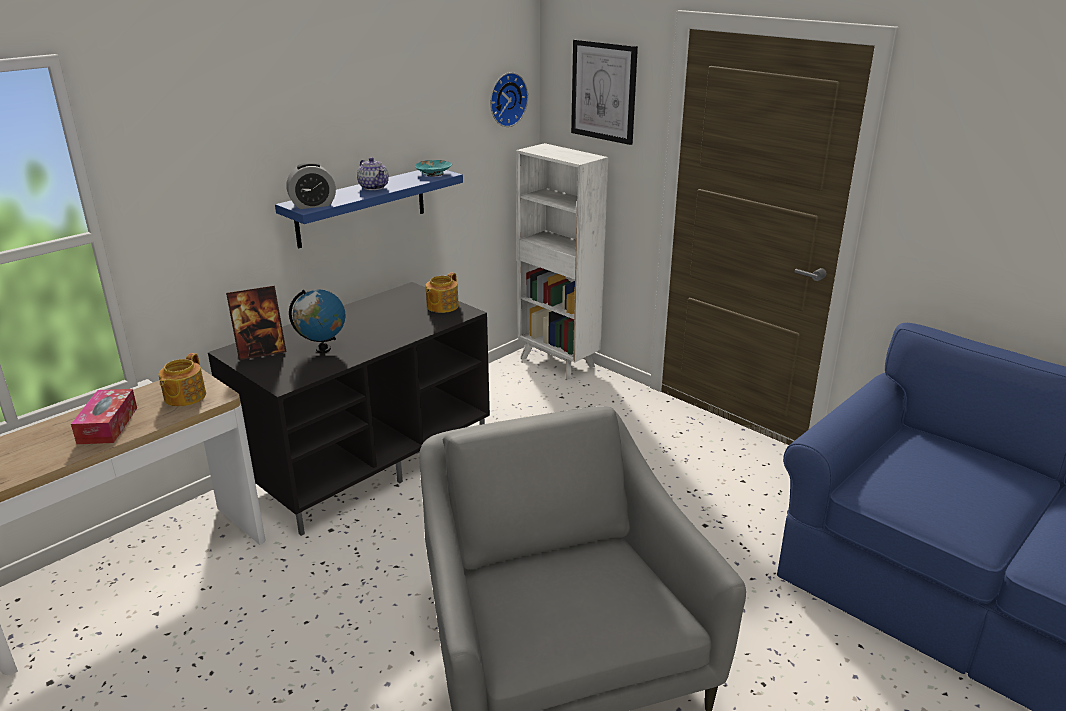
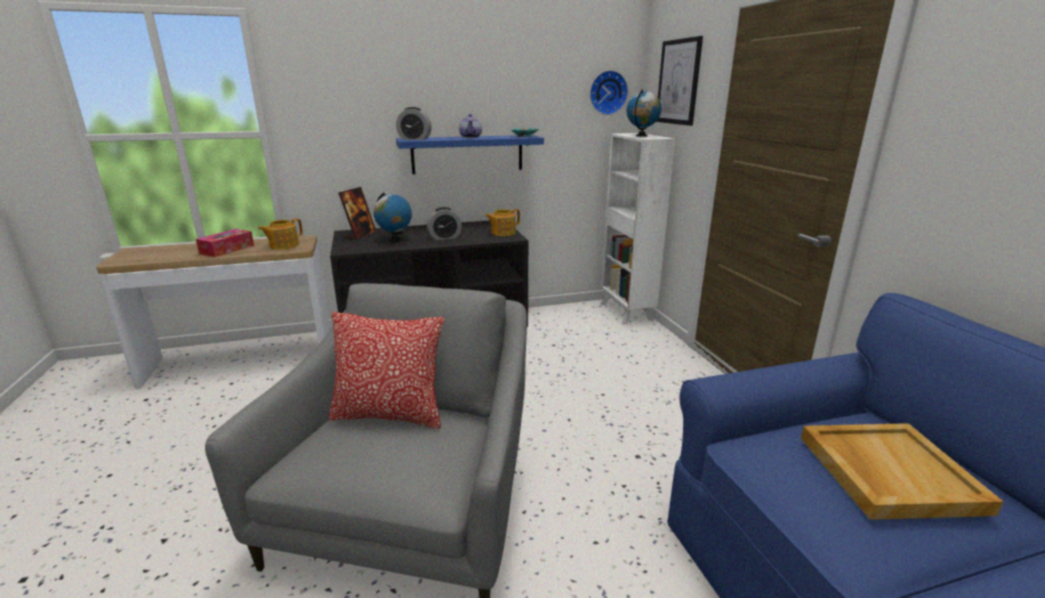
camera: 30 degrees right, 5 degrees down
picture frame [226,286,286,360] -> picture frame turned 75 degrees counterclockwise [338,187,377,240]
none -> pillow [329,312,444,429]
none -> alarm clock [427,207,462,240]
none -> globe [627,90,662,137]
none -> beige tray [801,423,1003,520]

